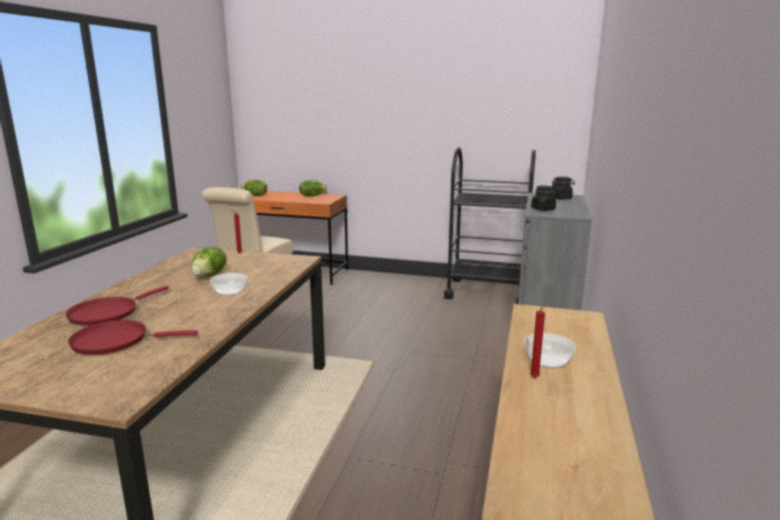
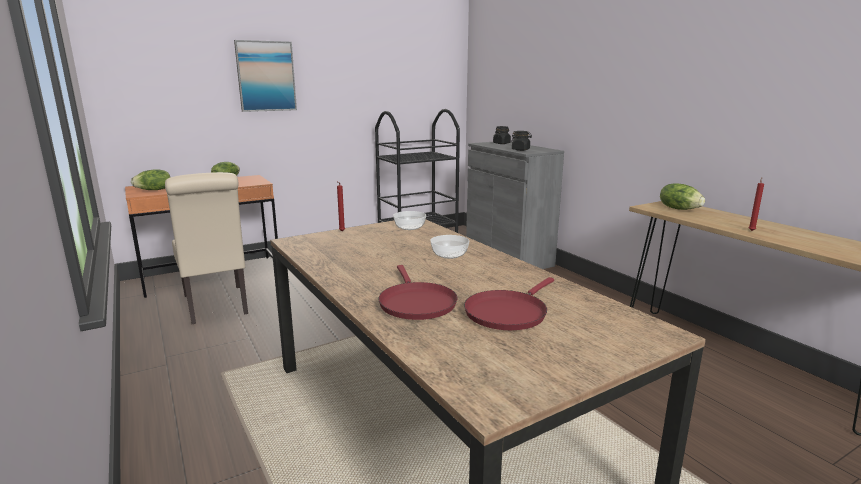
camera: 45 degrees left, 0 degrees up
lettuce [191,247,227,277] -> lettuce moved to [660,183,705,210]
bowl [524,333,576,368] -> bowl moved to [393,211,426,230]
none -> picture [234,40,297,112]

